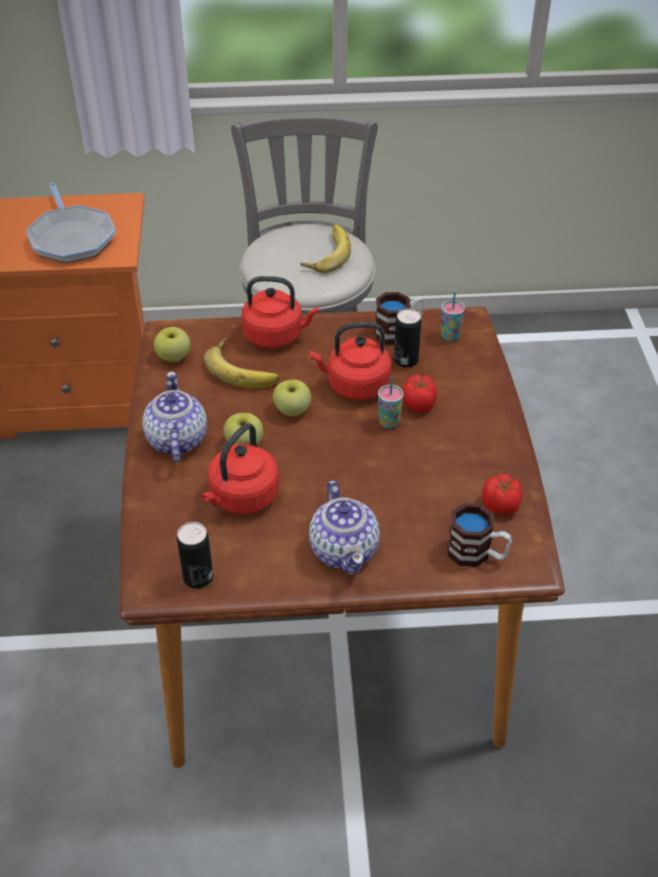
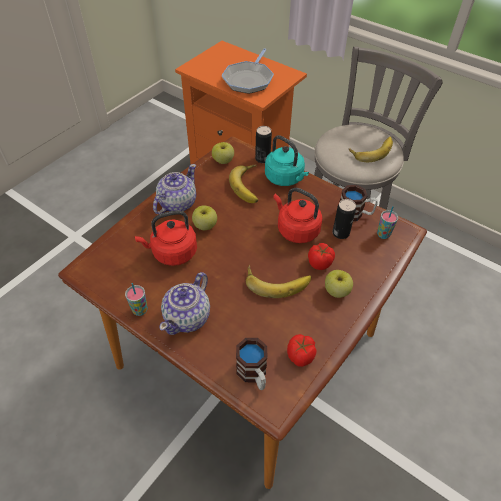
camera: 40 degrees right, 5 degrees up
can [177,522,213,588] -> can moved to [255,126,272,163]
red kettle [242,276,319,348] -> turquoise kettle [265,135,309,186]
apple [273,380,311,416] -> apple moved to [325,270,353,298]
cup [378,377,404,429] -> cup moved to [125,283,148,316]
none -> banana [246,264,311,298]

